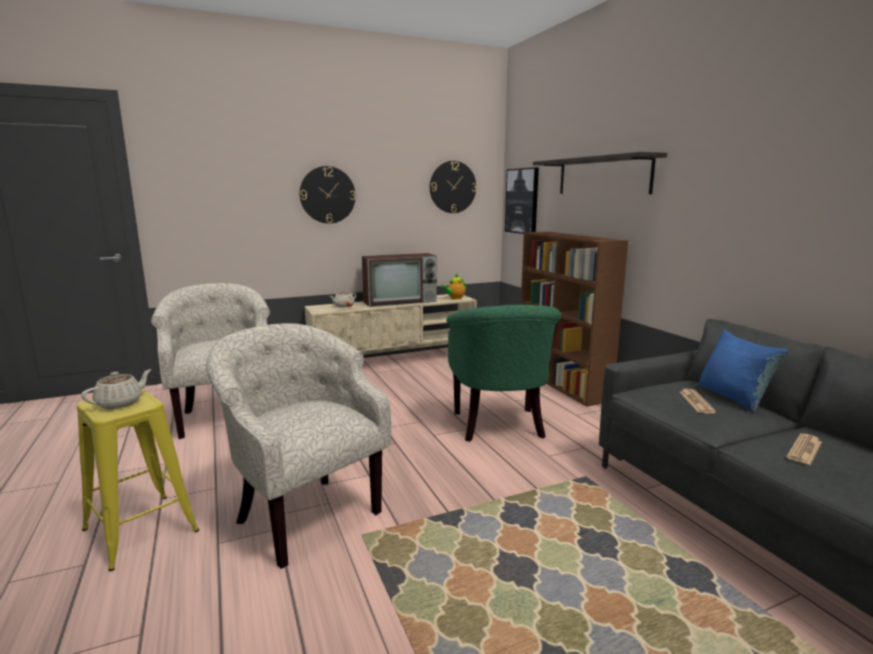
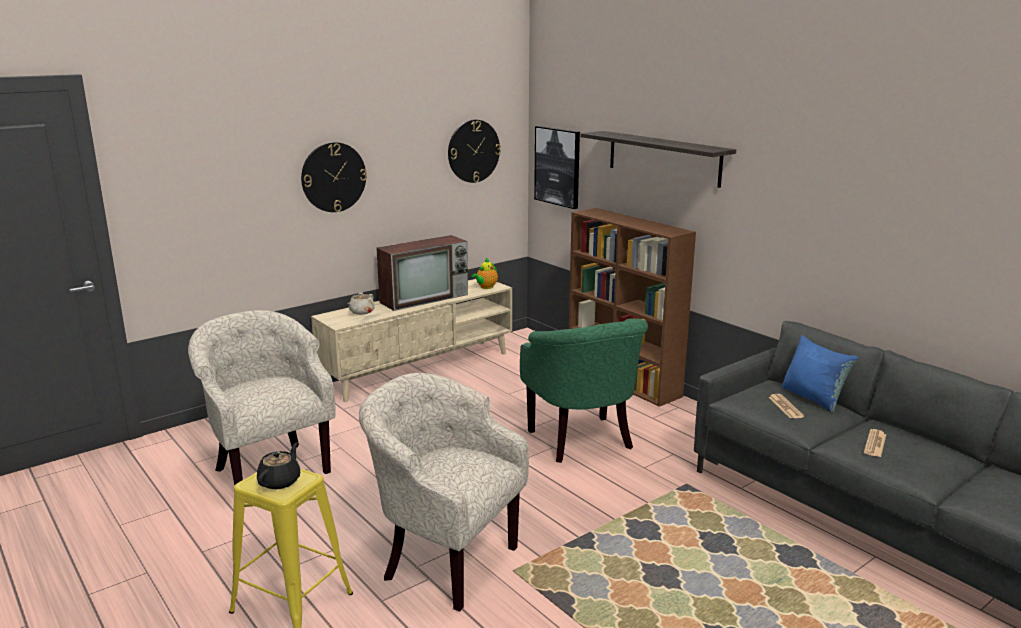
camera: 15 degrees left, 5 degrees up
beige teapot [81,369,152,409] -> black teapot [257,442,300,490]

